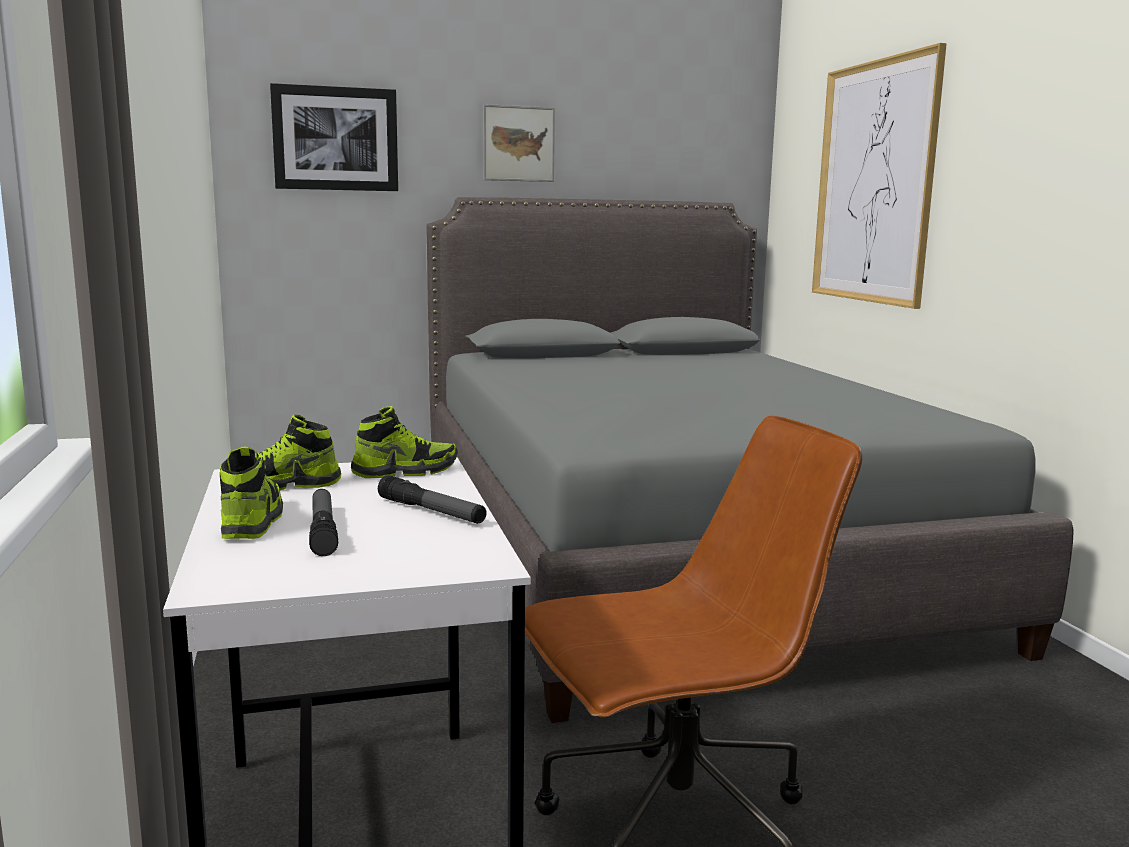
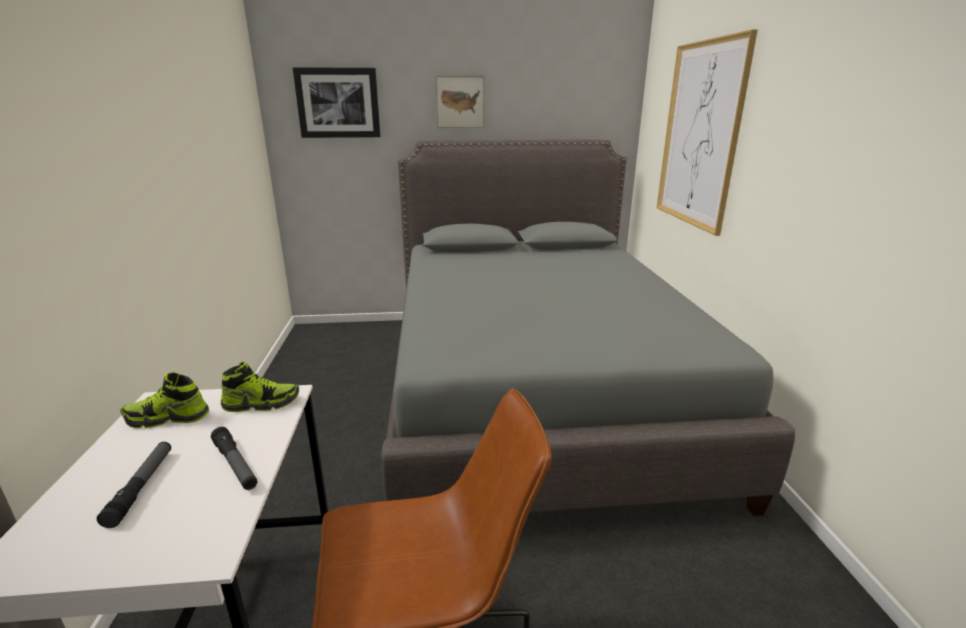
camera: 10 degrees right, 10 degrees up
shoe [220,446,283,539] -> none

